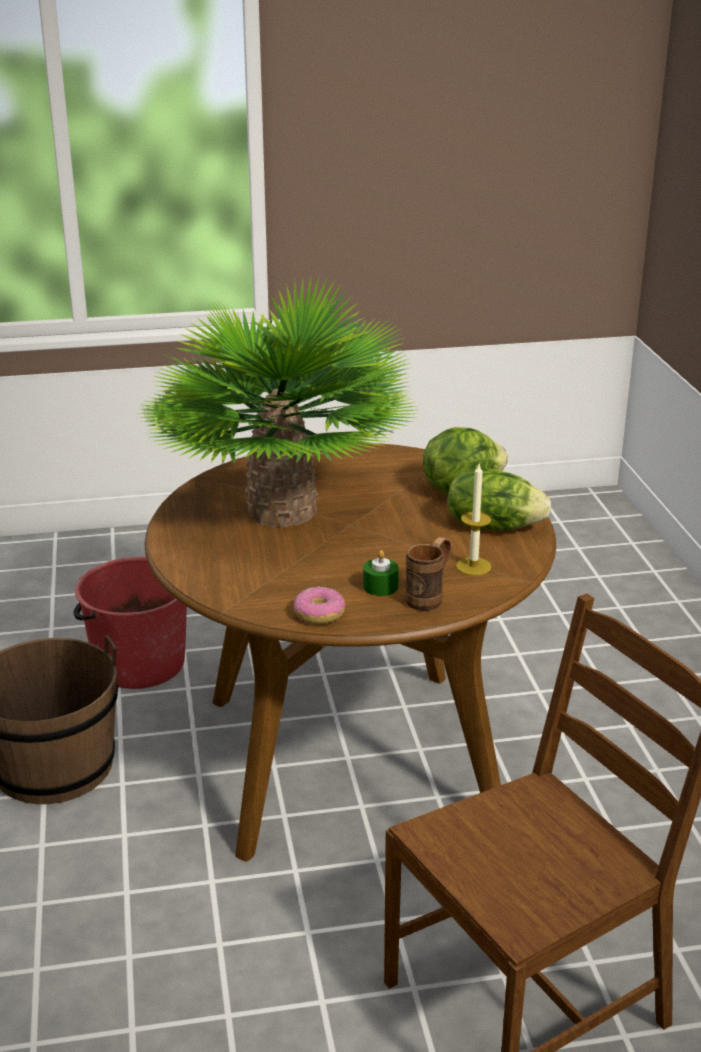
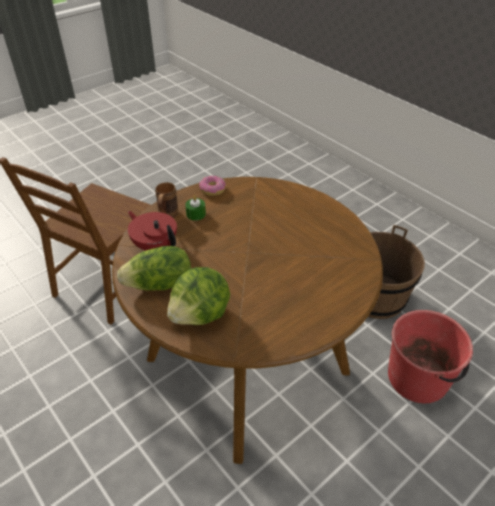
camera: 150 degrees right, 15 degrees up
potted plant [139,275,415,527] -> none
candle [456,464,492,576] -> red teapot [128,211,177,251]

